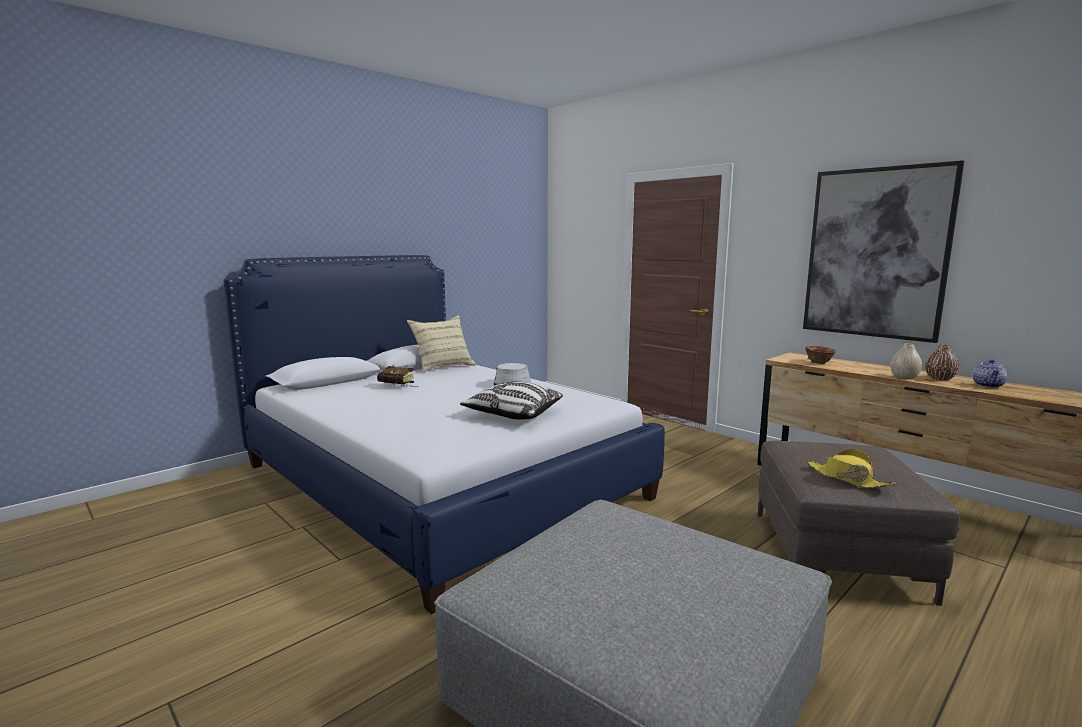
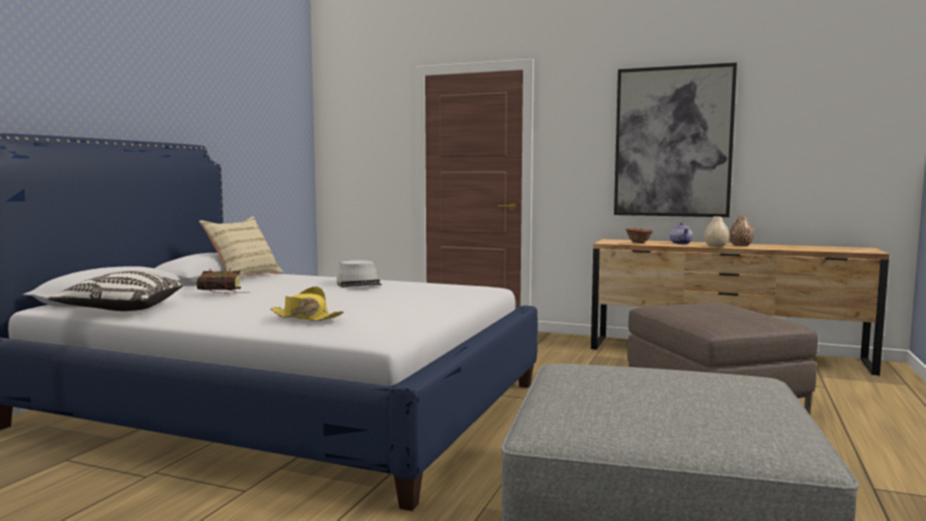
camera: 25 degrees left, 5 degrees down
pillow [460,381,563,420] -> pillow moved to [48,271,183,311]
yellow hat [807,448,896,488] -> yellow hat moved to [271,287,344,321]
teapot [973,360,1007,388] -> teapot moved to [670,222,693,245]

